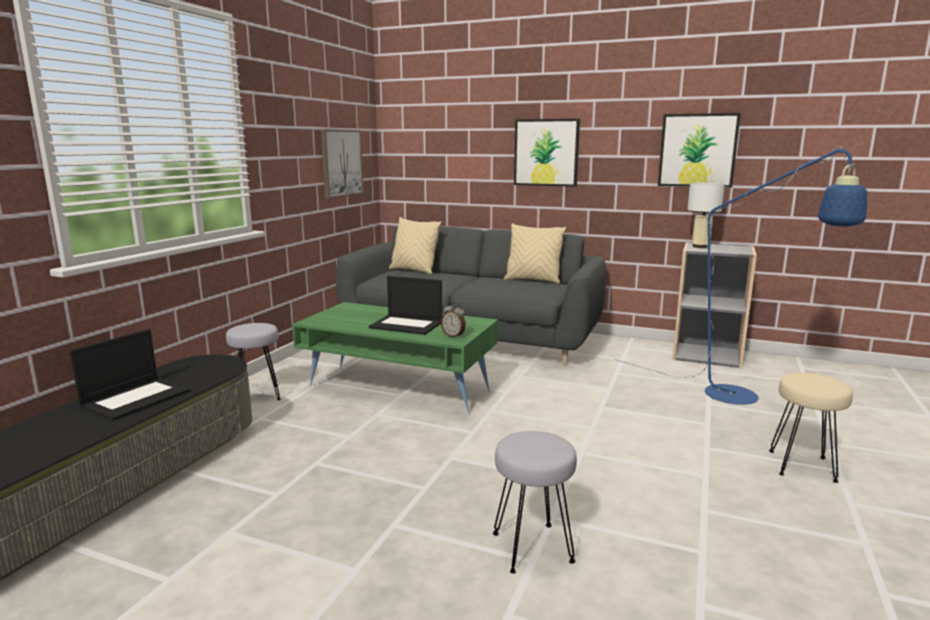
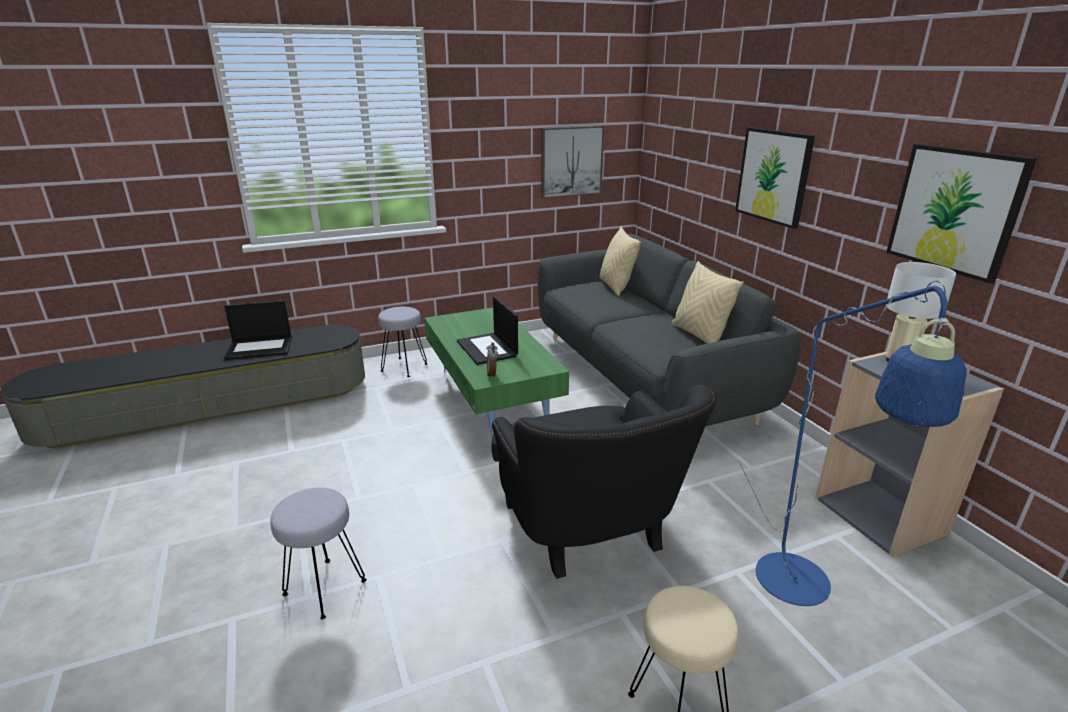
camera: 45 degrees right, 10 degrees up
none -> black armchair [491,384,717,579]

